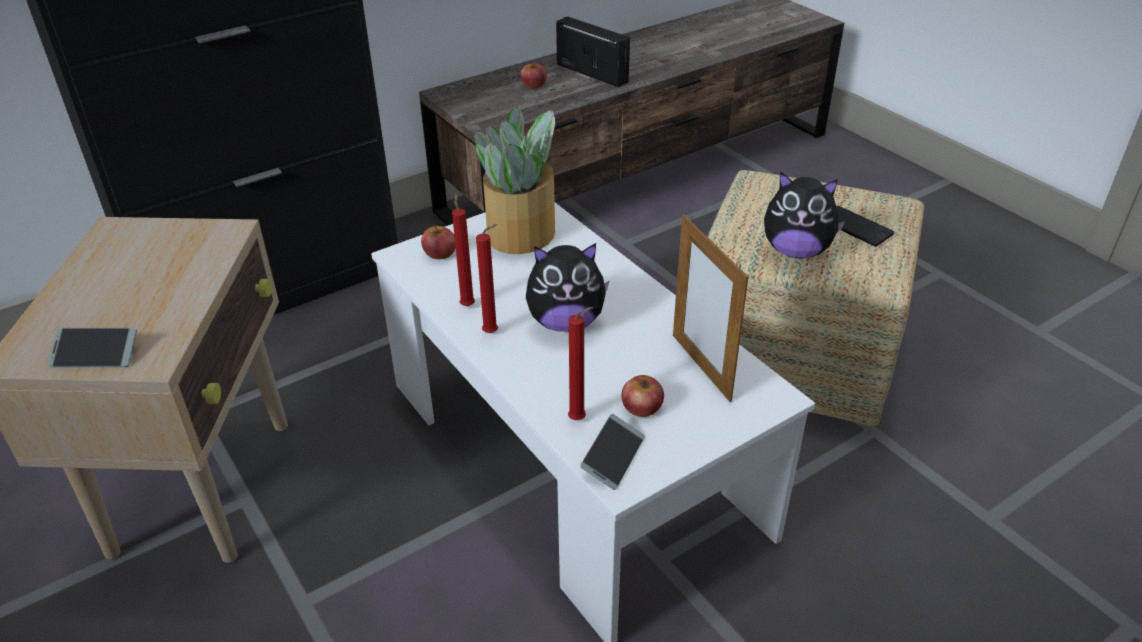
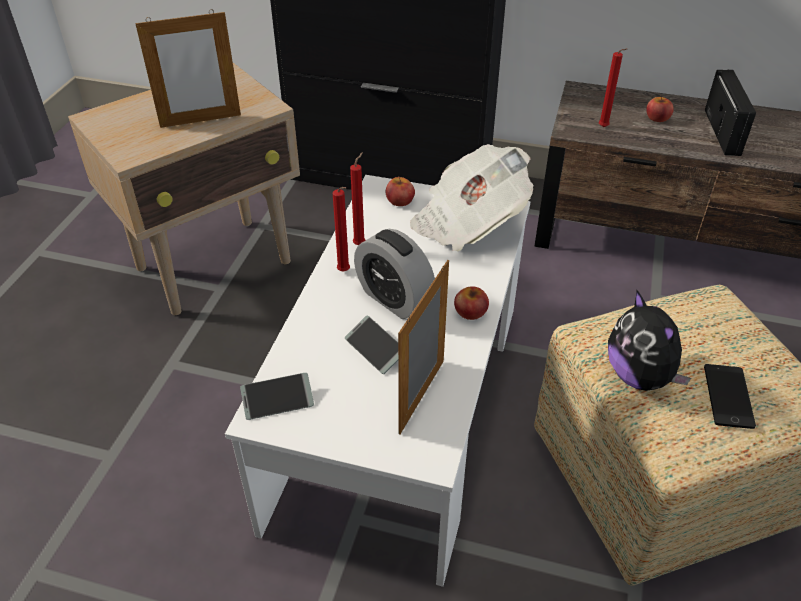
camera: 50 degrees right, 5 degrees up
phone [48,328,137,367] -> phone moved to [345,316,398,374]
potted plant [474,106,555,254] -> newspaper [410,144,534,251]
plush toy [526,243,610,332] -> alarm clock [354,229,435,319]
red candle [568,307,593,420] -> red candle moved to [599,48,627,127]
apple [622,375,664,417] -> apple moved to [454,286,489,320]
none -> picture frame [135,9,241,128]

